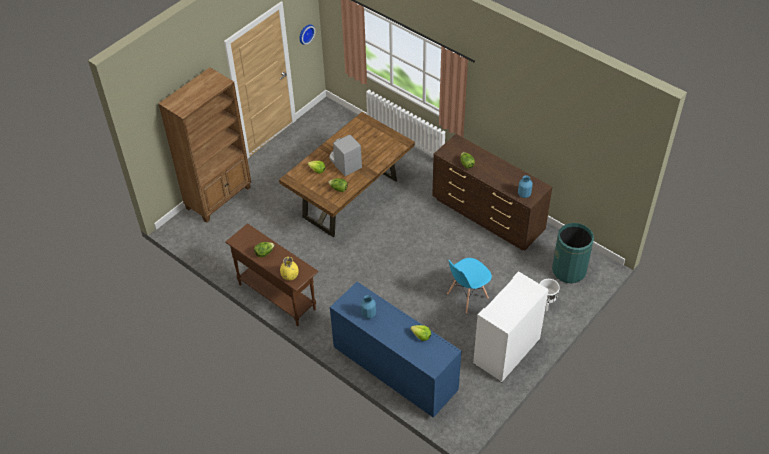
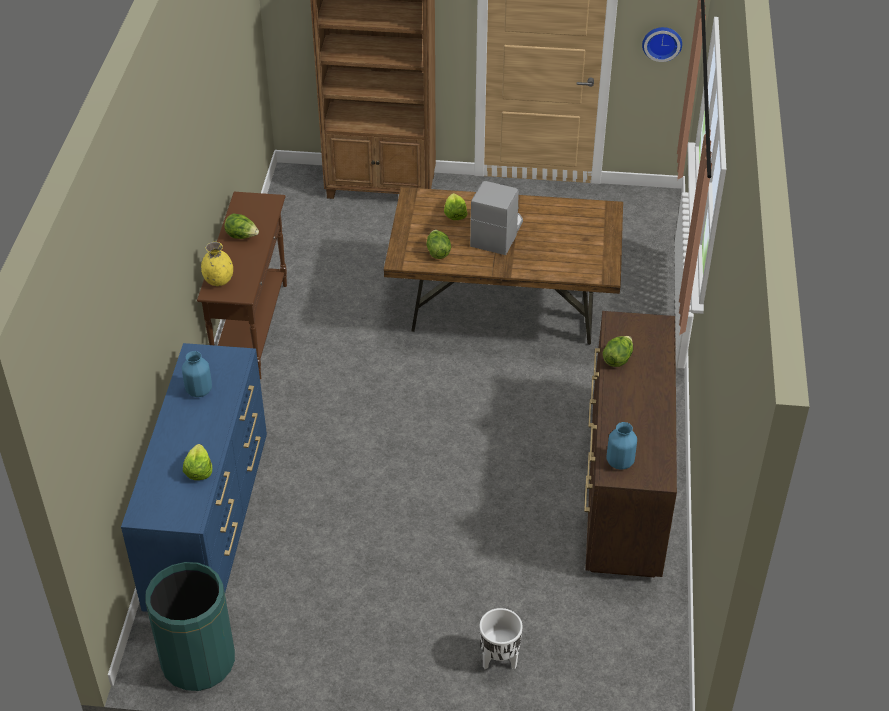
camera: 55 degrees right, 5 degrees down
blue chair [447,258,492,313] -> none
white cabinet [473,272,549,383] -> none
green trash can [552,223,594,283] -> green trash can moved to [145,562,235,691]

